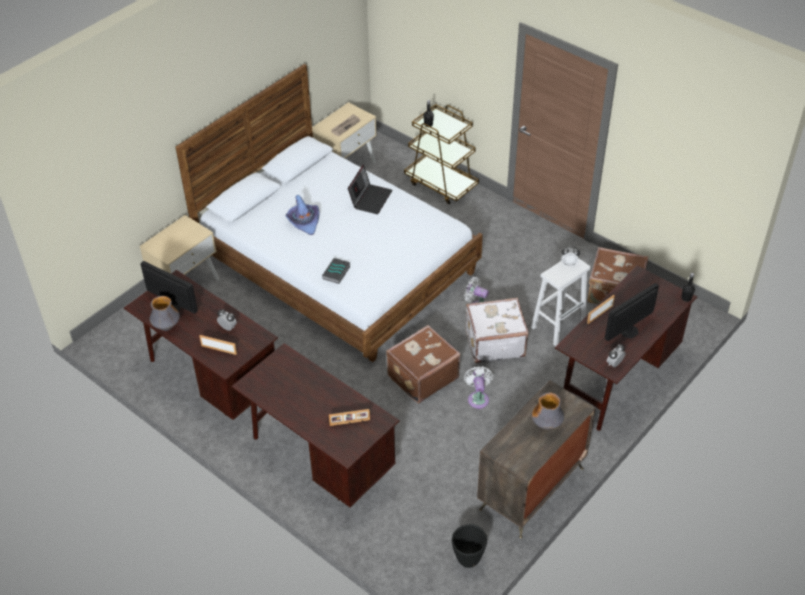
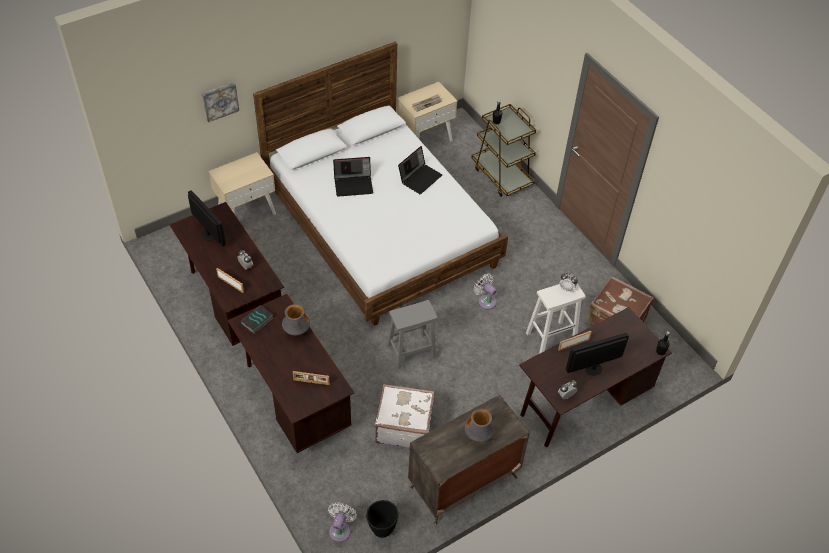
camera: 15 degrees right, 5 degrees up
vase [150,296,180,331] -> vase moved to [282,304,310,336]
purple hat [285,195,320,235] -> laptop [333,157,373,197]
book [322,258,351,284] -> book moved to [241,305,273,334]
brown suitcase [386,325,461,404] -> grey stool [387,300,438,369]
white fan [464,366,493,409] -> white fan moved to [328,502,357,542]
white suitcase [466,298,529,363] -> white suitcase moved to [375,384,435,448]
none -> picture [202,82,239,122]

